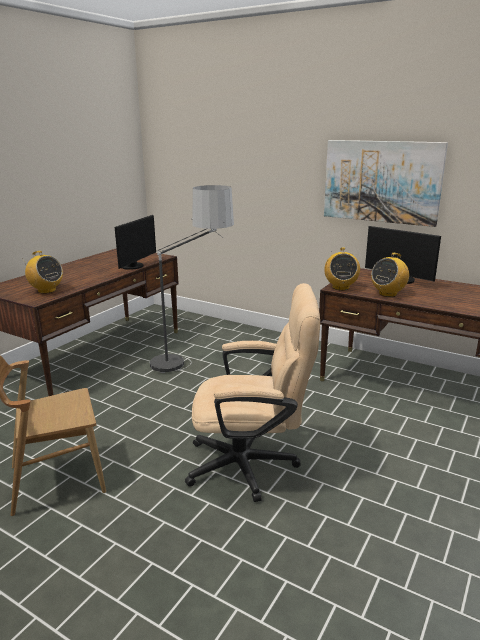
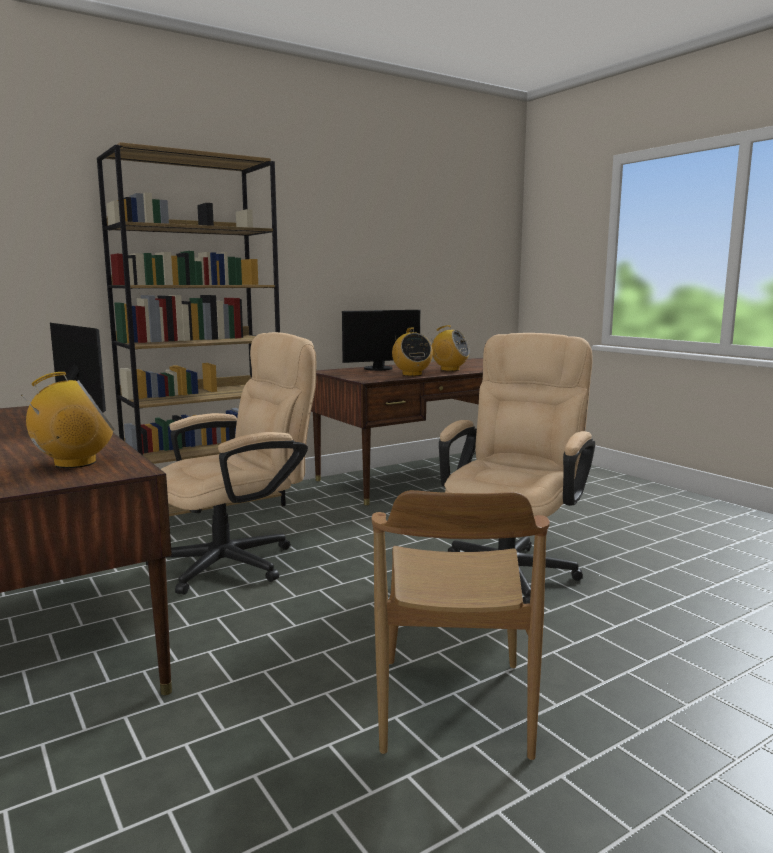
camera: 65 degrees left, 10 degrees down
floor lamp [149,185,234,373] -> beige office chair [146,332,316,595]
picture [324,140,448,227] -> none
radio [324,247,360,290] -> radio moved to [430,325,470,371]
none -> brown bookcase [97,142,286,516]

